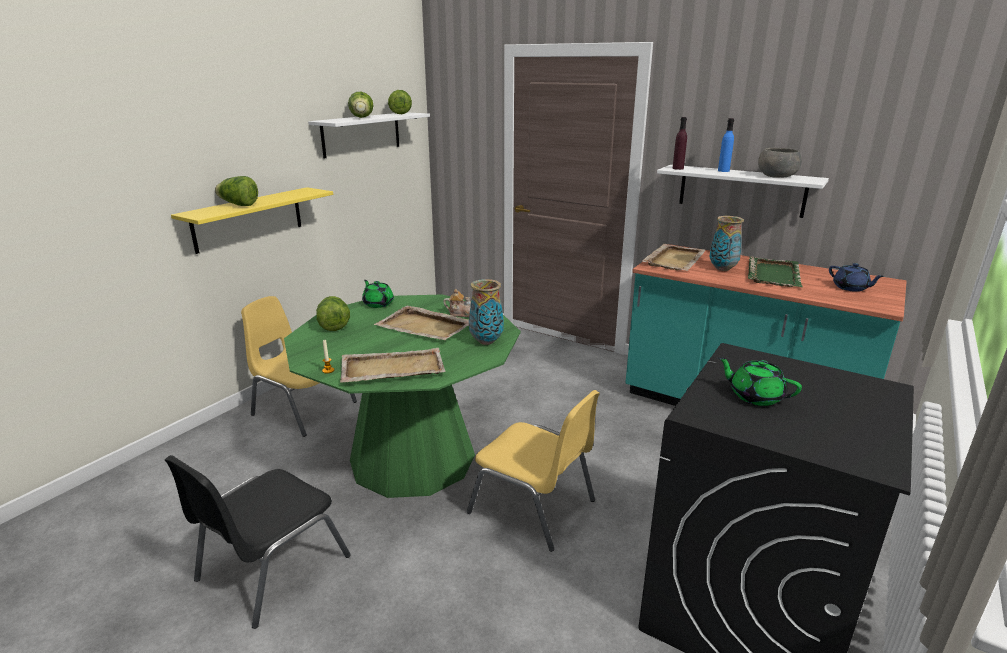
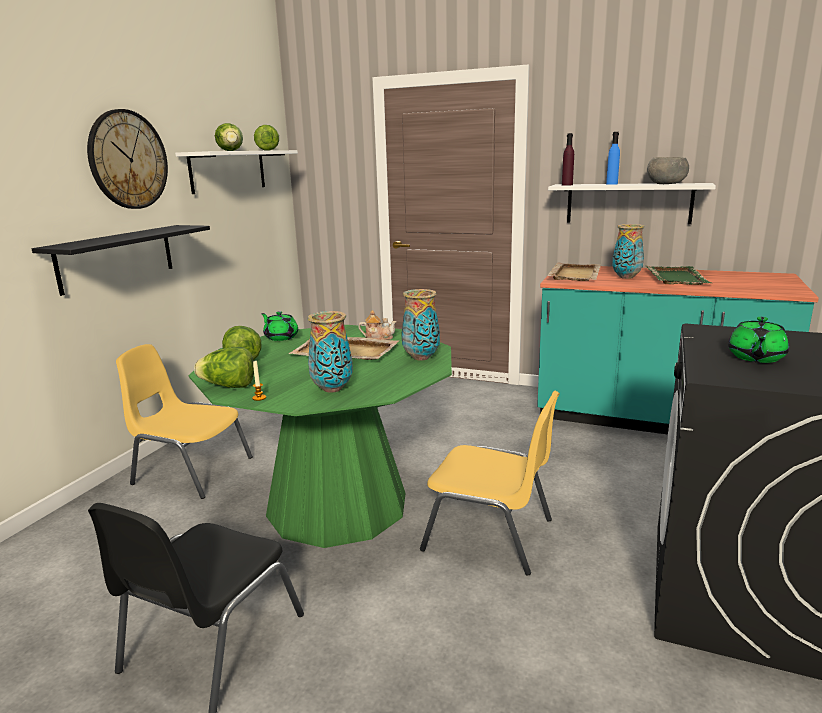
camera: 10 degrees left, 5 degrees down
yellow shelf [171,187,333,254] -> black shelf [32,225,210,296]
lettuce [215,176,258,206] -> lettuce moved to [194,347,254,388]
beige tray [340,348,445,382] -> vase [308,311,353,393]
green teapot [718,357,802,406] -> green teapot turned 90 degrees counterclockwise [728,317,789,363]
blue teapot [829,263,884,292] -> none
none -> wall clock [87,109,168,209]

